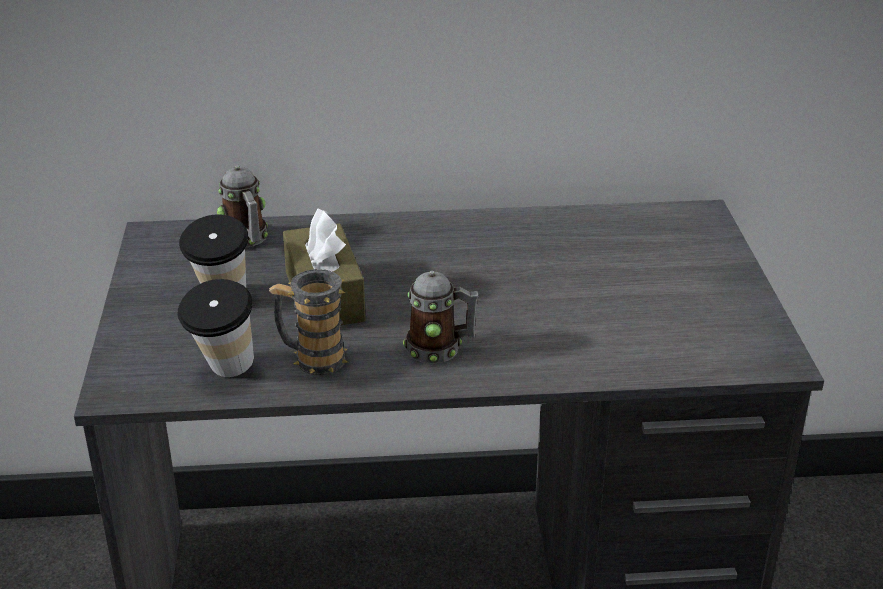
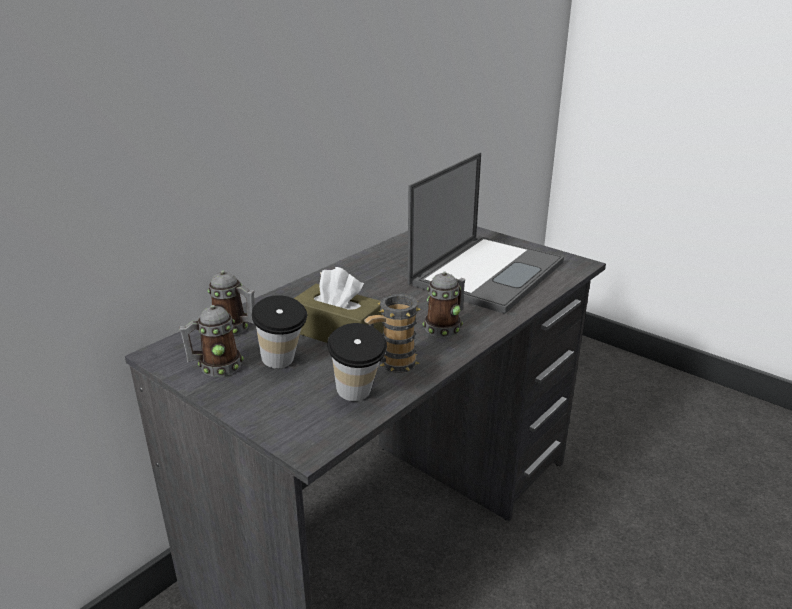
camera: 45 degrees left, 5 degrees down
none -> mug [179,305,243,376]
none -> laptop [408,152,564,314]

